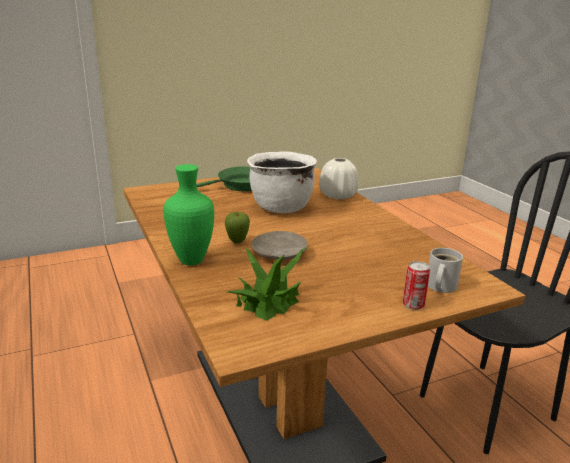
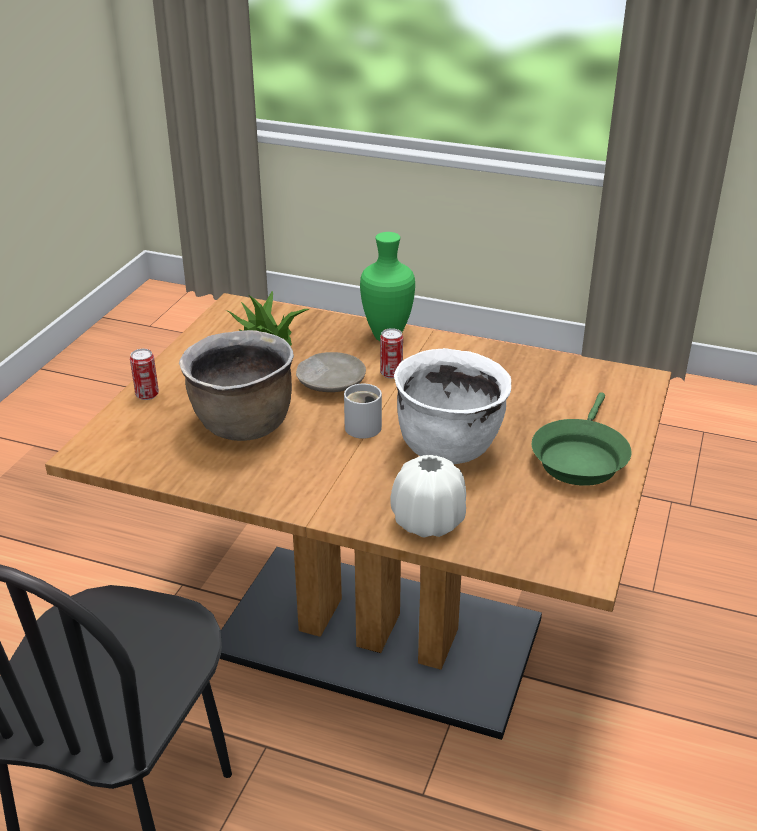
camera: 135 degrees right, 10 degrees up
apple [224,212,250,243] -> can [380,328,403,379]
white mug [428,248,463,293] -> white mug moved to [344,384,382,439]
none -> brown cooking pot [179,330,294,441]

